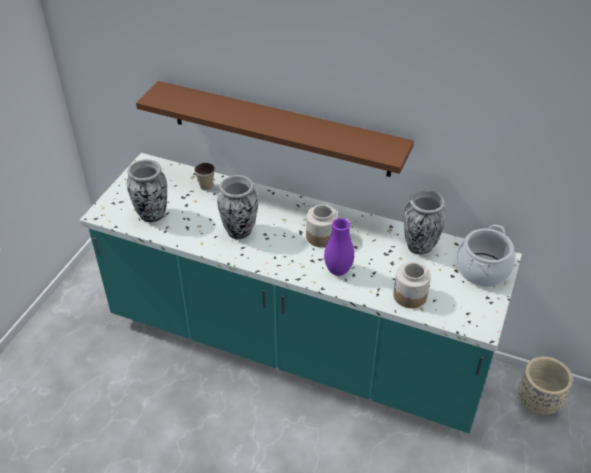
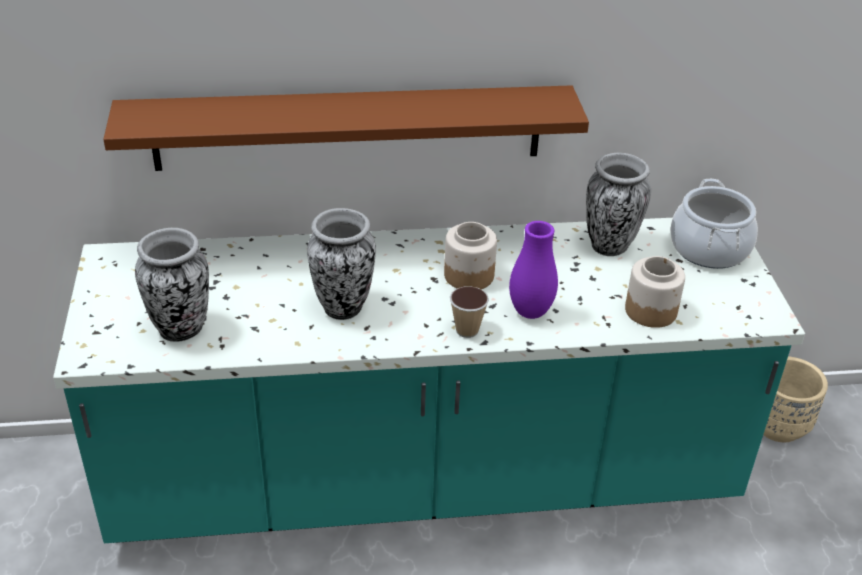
camera: 30 degrees left, 5 degrees down
cup [194,163,215,191] -> cup moved to [450,286,489,338]

